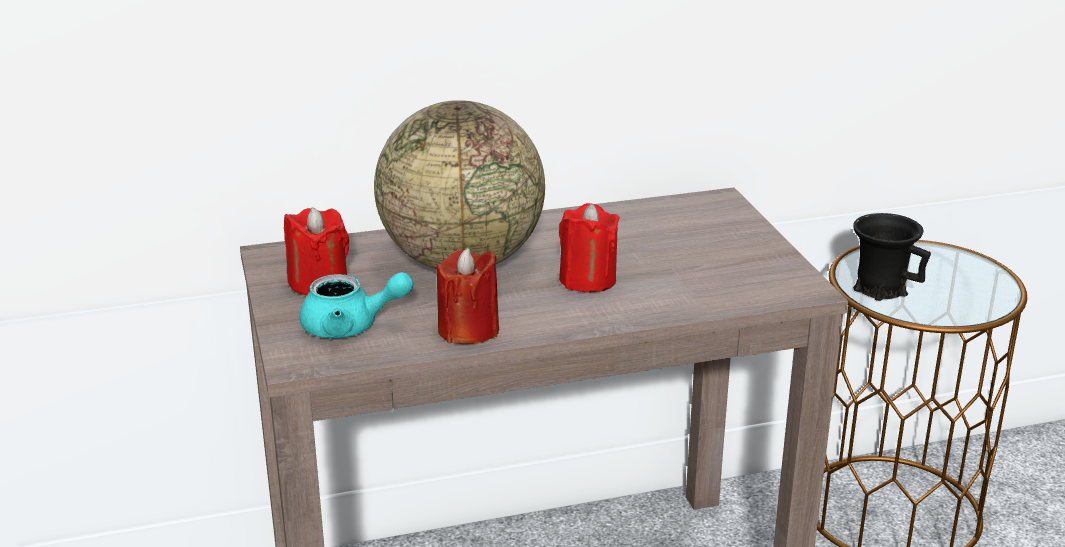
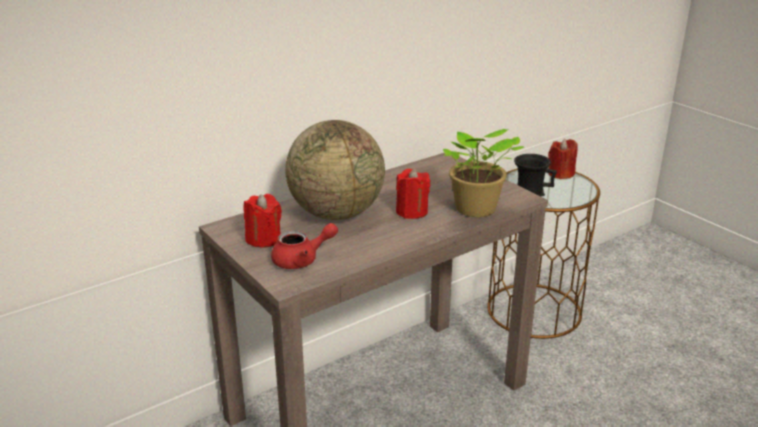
camera: 20 degrees left, 0 degrees up
turquoise teapot [299,272,413,338] -> red teapot [271,223,338,269]
red candle [436,248,499,344] -> red candle moved to [548,139,578,179]
none -> potted plant [443,129,525,217]

